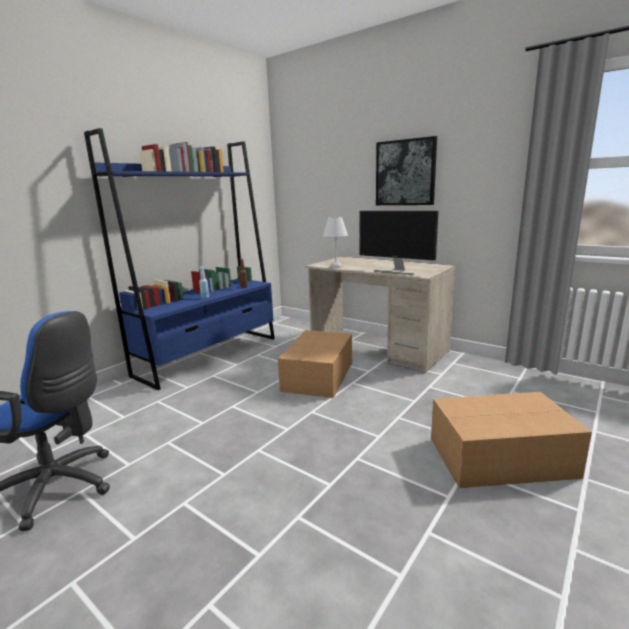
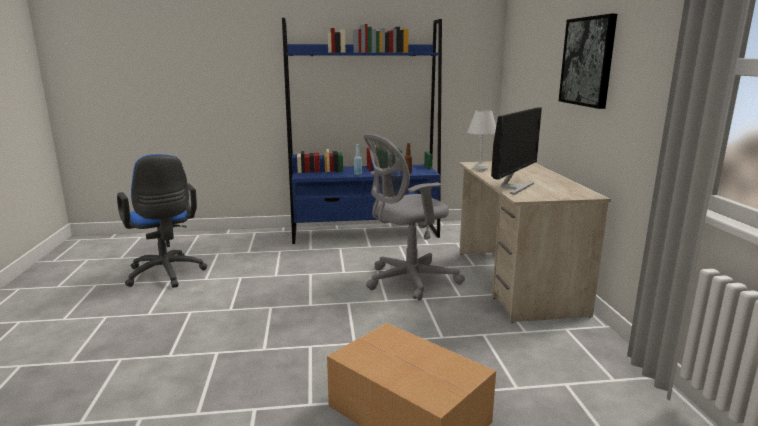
camera: 45 degrees right, 0 degrees up
cardboard box [278,330,352,398] -> grey office chair [364,134,465,301]
monitor [359,211,439,275] -> monitor turned 135 degrees counterclockwise [491,107,542,195]

